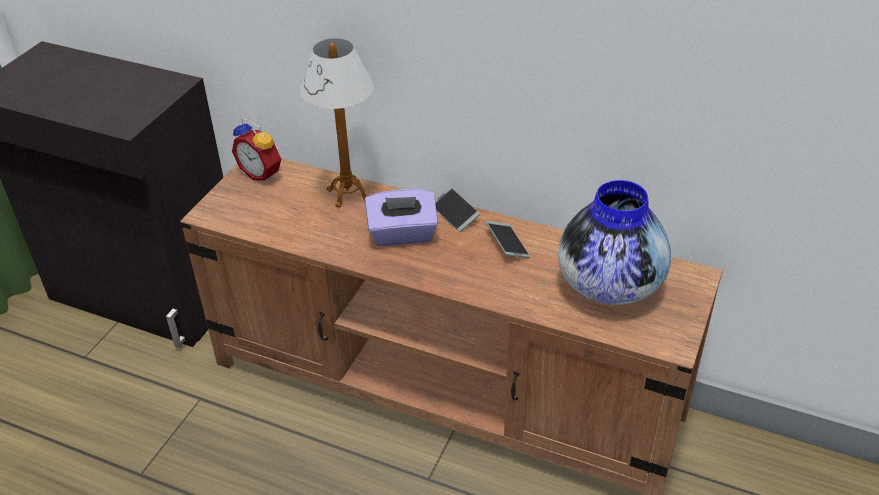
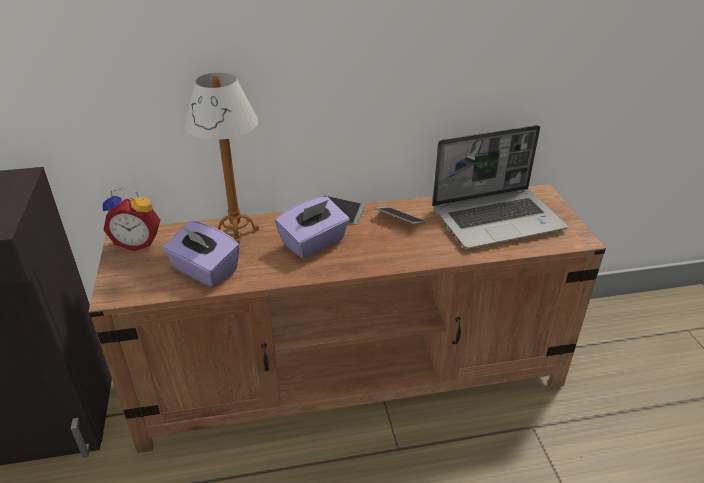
camera: 35 degrees left, 5 degrees down
vase [558,180,671,305] -> laptop [432,125,568,249]
none -> purple tissue box [163,221,240,287]

